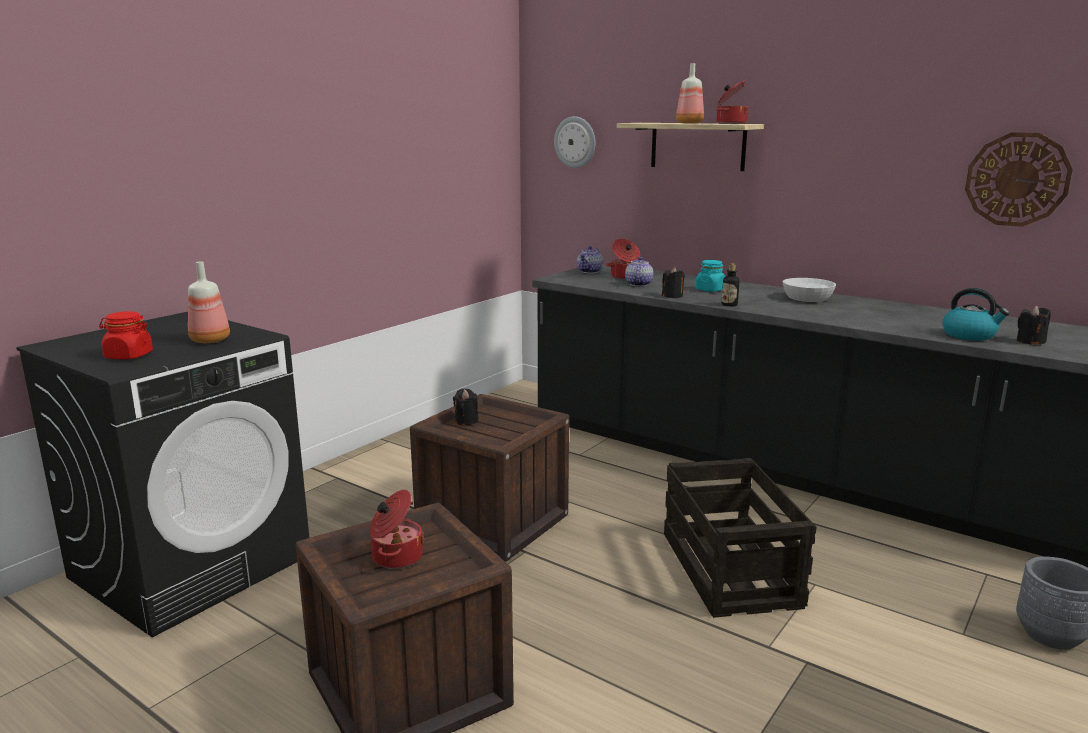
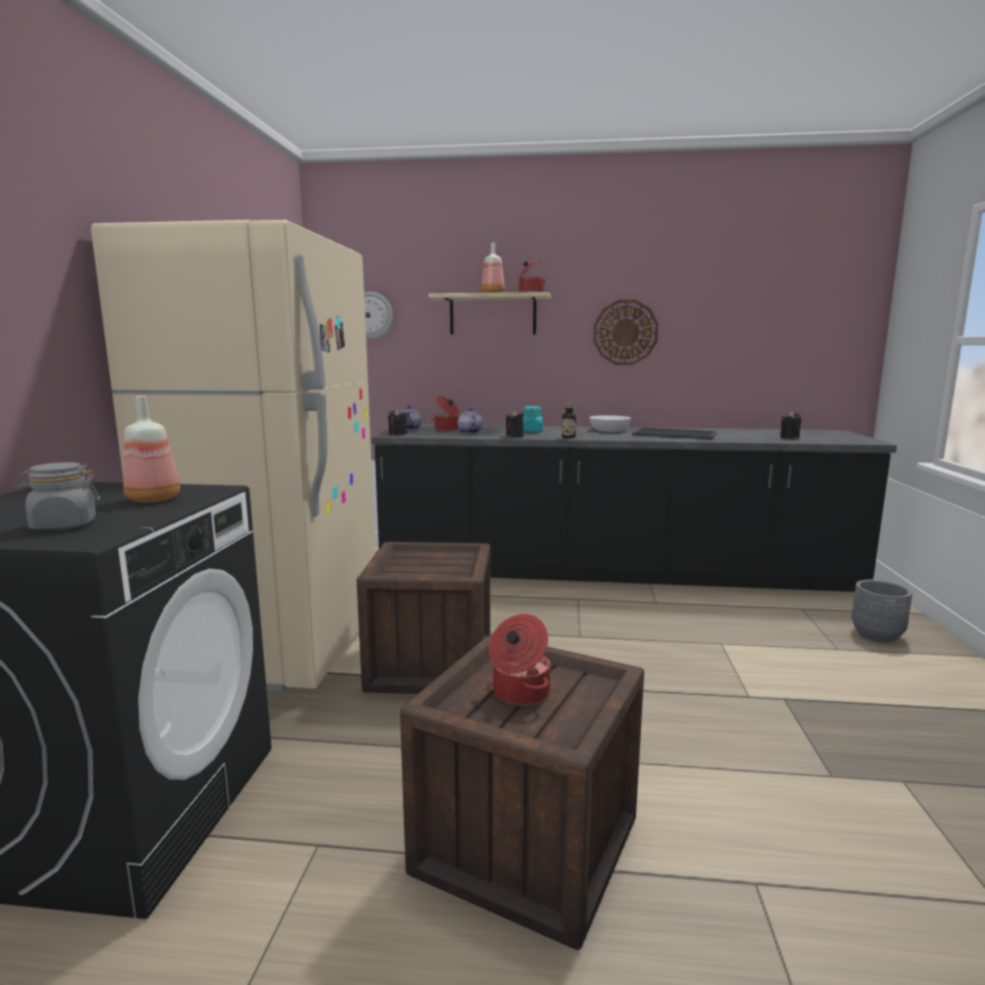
camera: 30 degrees left, 5 degrees down
red jar [99,311,153,359] -> grey jar [15,462,100,530]
black candle [453,389,478,426] -> black candle moved to [388,409,407,435]
crate [664,458,817,618] -> none
kettle [943,288,1010,341] -> none
wall clock [965,132,1073,227] -> wall clock moved to [593,300,658,365]
none -> beige fridge [91,220,375,692]
none -> tray [632,428,716,440]

